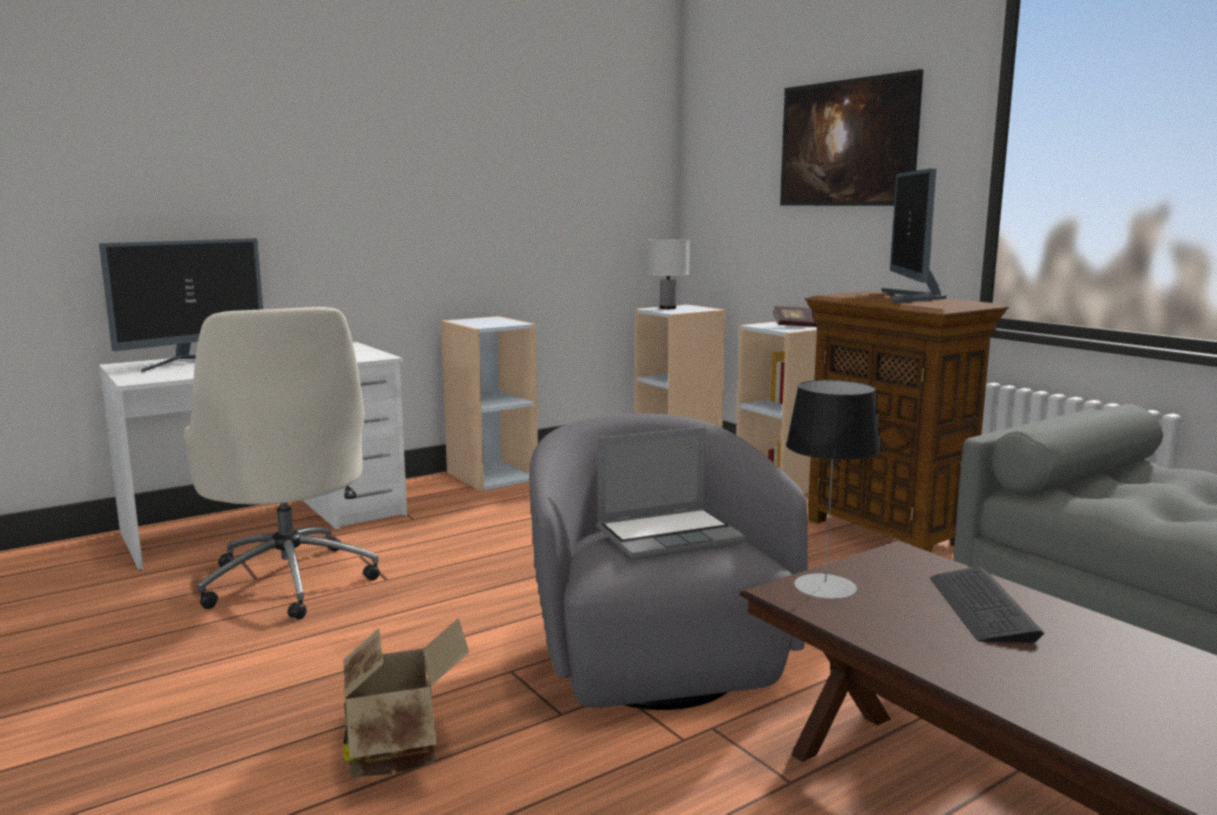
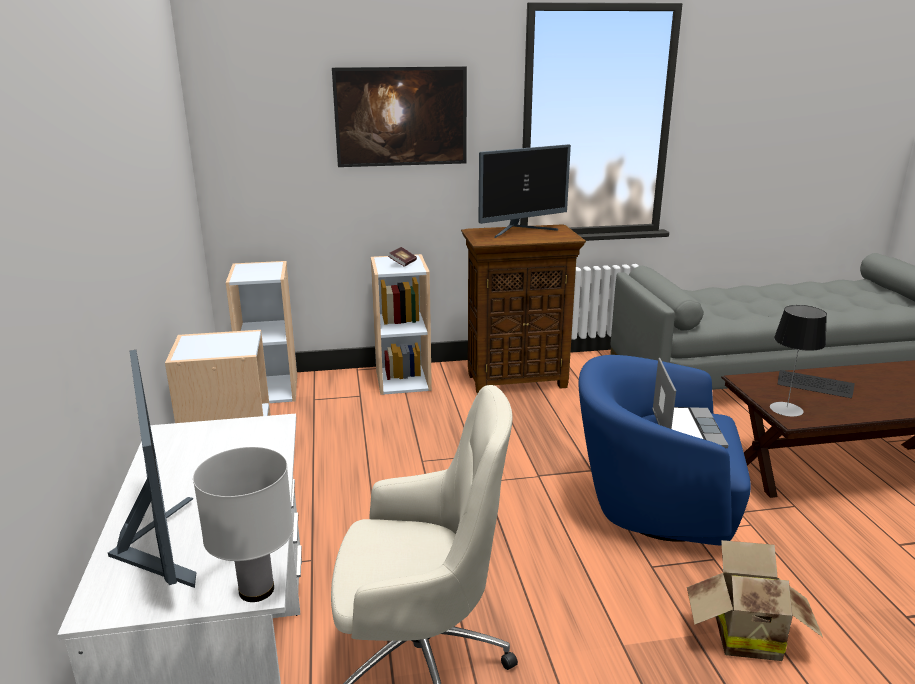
camera: 65 degrees left, 10 degrees up
grey armchair [529,414,808,710] -> blue armchair [579,355,751,545]
white table lamp [648,239,690,309] -> white table lamp moved to [193,447,294,602]
monitor [881,168,947,303] -> monitor turned 60 degrees counterclockwise [478,144,571,238]

